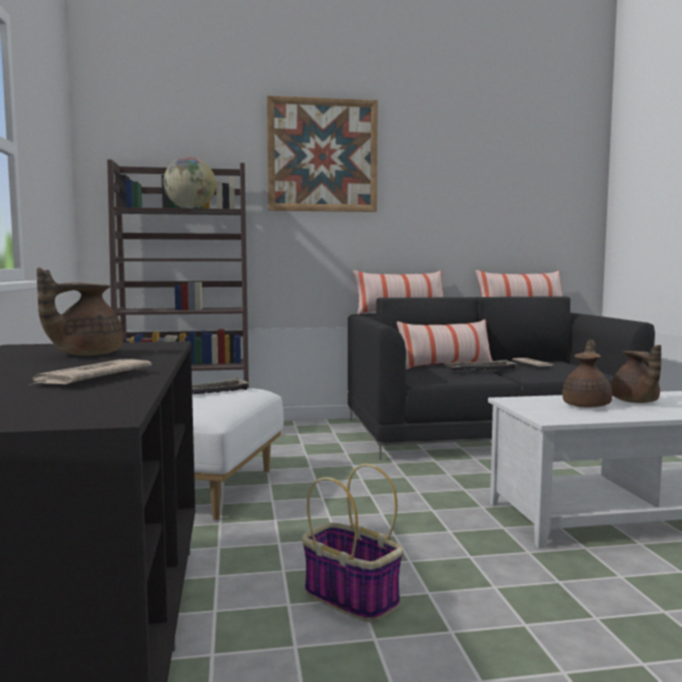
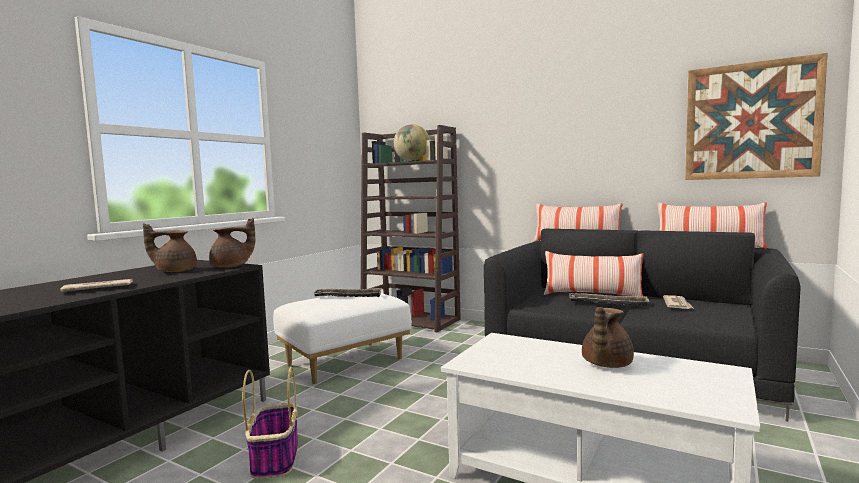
camera: 40 degrees right, 0 degrees up
picture [267,96,378,212] -> picture moved to [685,53,828,180]
brown teapot [562,339,612,407] -> brown teapot moved to [209,218,255,268]

